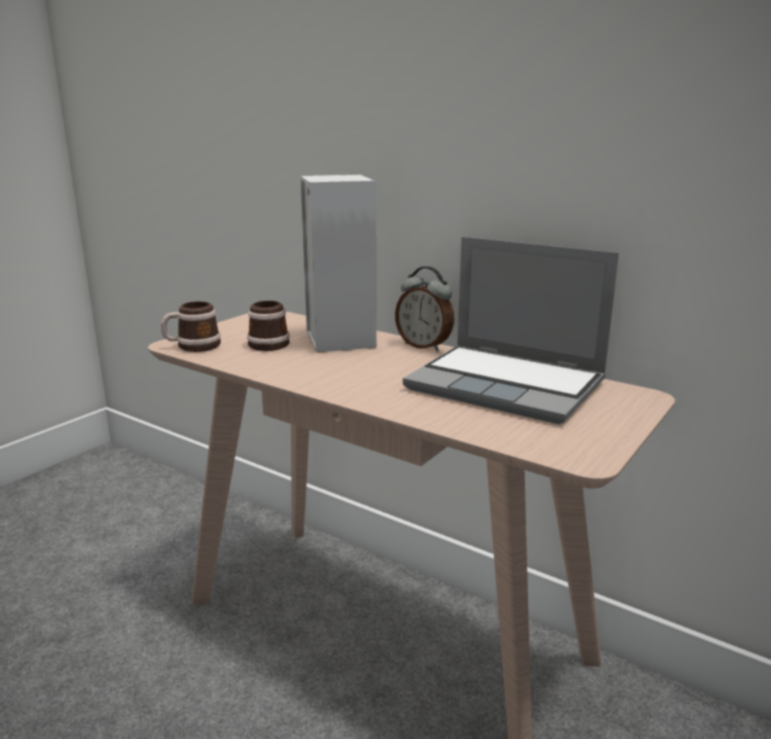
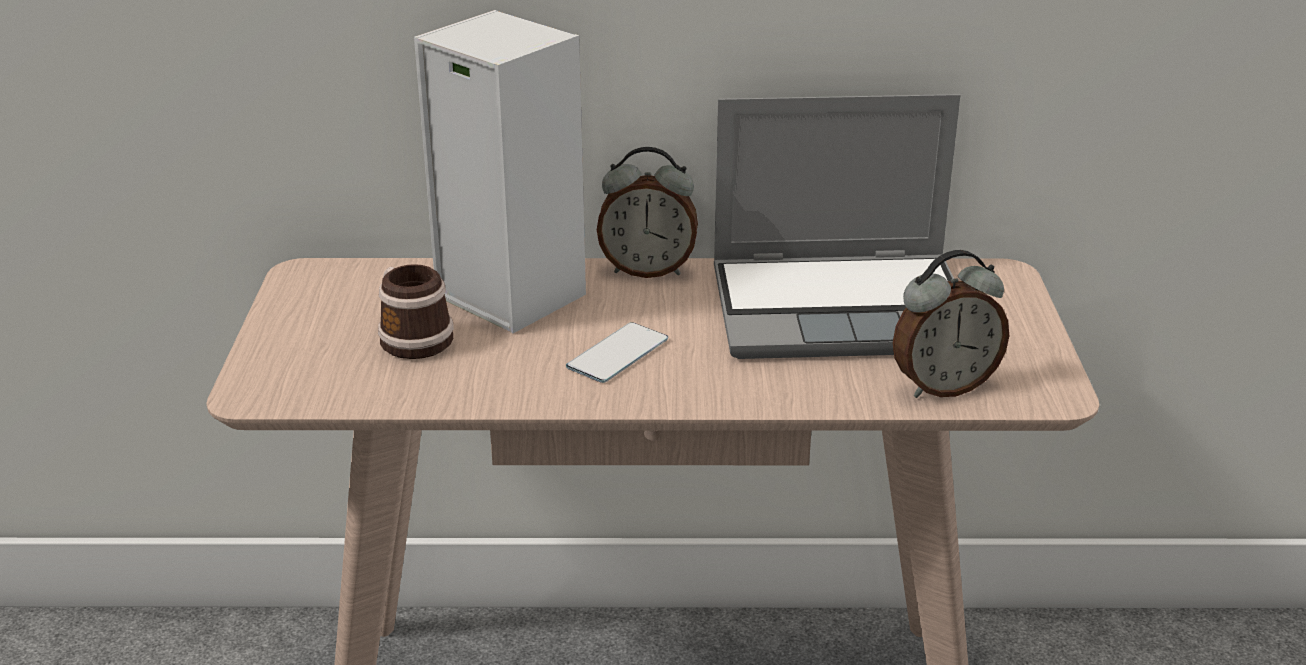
camera: 35 degrees left, 10 degrees up
mug [161,301,221,352] -> none
none -> phone [566,322,668,383]
none -> alarm clock [893,250,1009,398]

